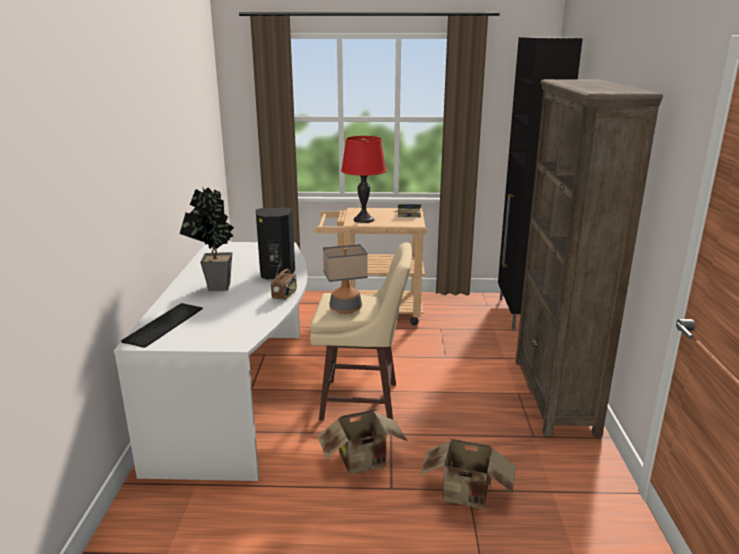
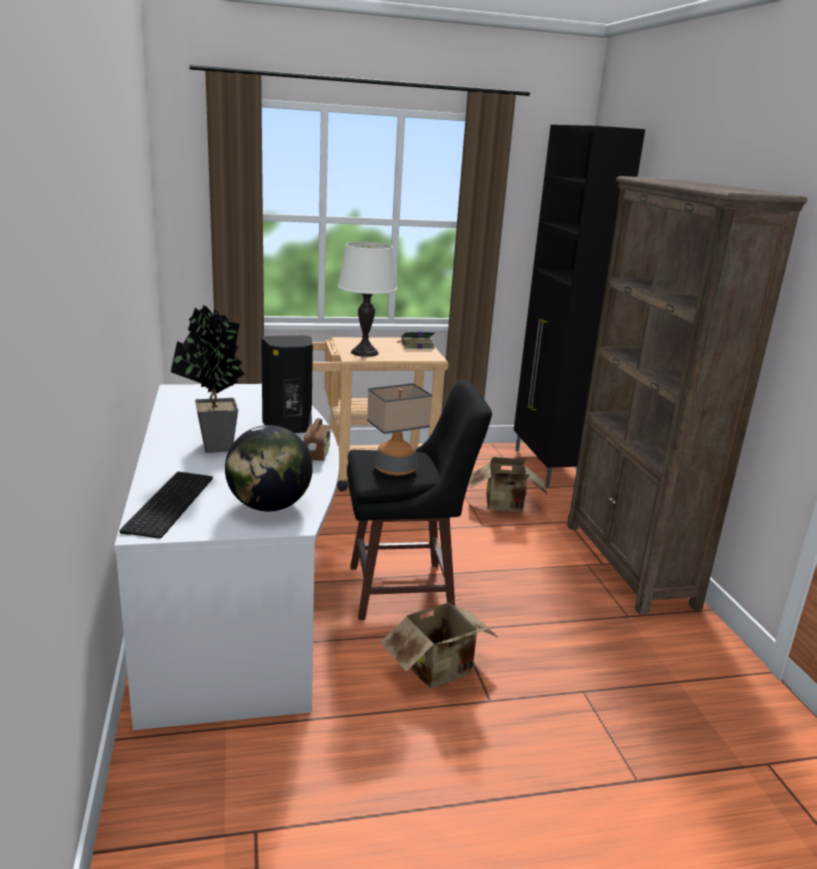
camera: 15 degrees left, 0 degrees up
beige stool [310,242,412,420] -> black stool [347,380,492,620]
red table lamp [341,136,387,223] -> white table lamp [337,242,397,357]
cardboard box [420,438,516,509] -> cardboard box moved to [469,457,547,513]
none -> globe [225,425,313,511]

